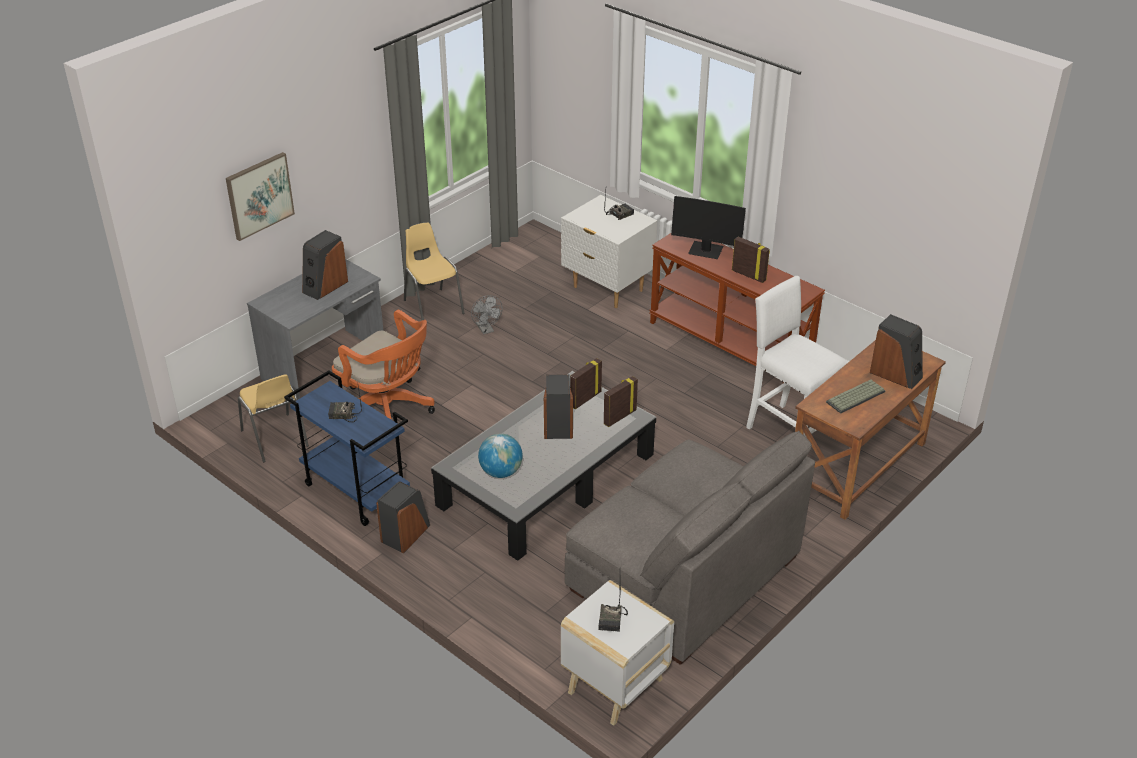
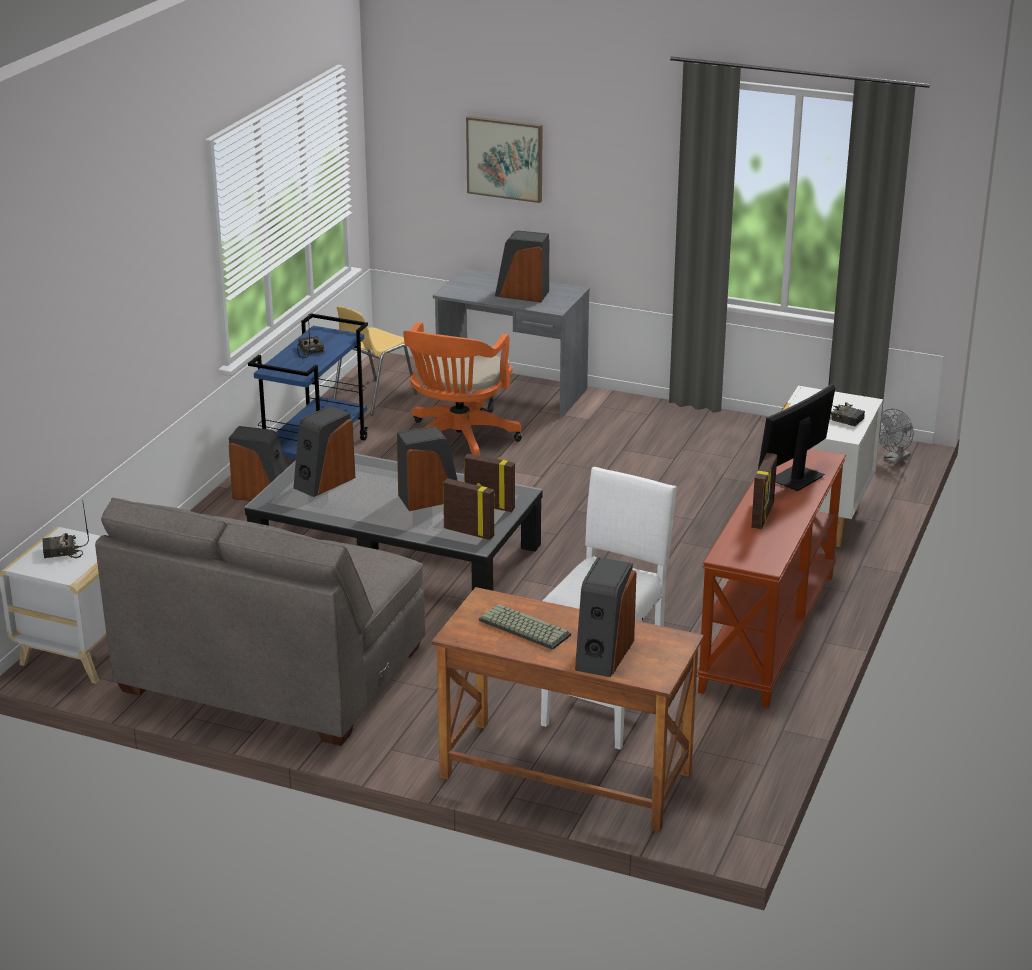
camera: 70 degrees right, 10 degrees down
yellow chair [404,223,465,320] -> none
grey fan [471,295,502,335] -> grey fan moved to [879,409,914,464]
globe [478,434,523,478] -> speaker [293,405,355,497]
monitor [671,196,746,259] -> monitor turned 45 degrees clockwise [758,384,835,491]

